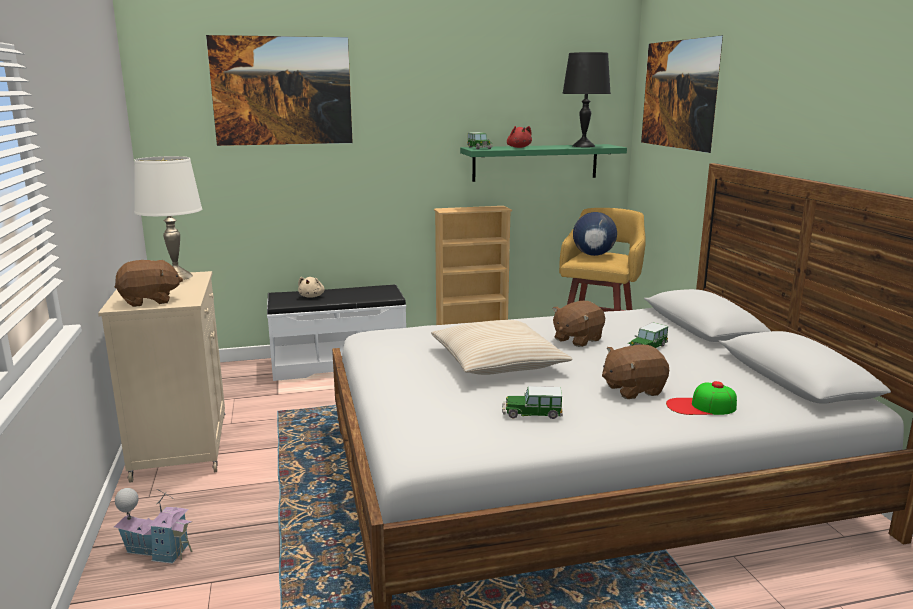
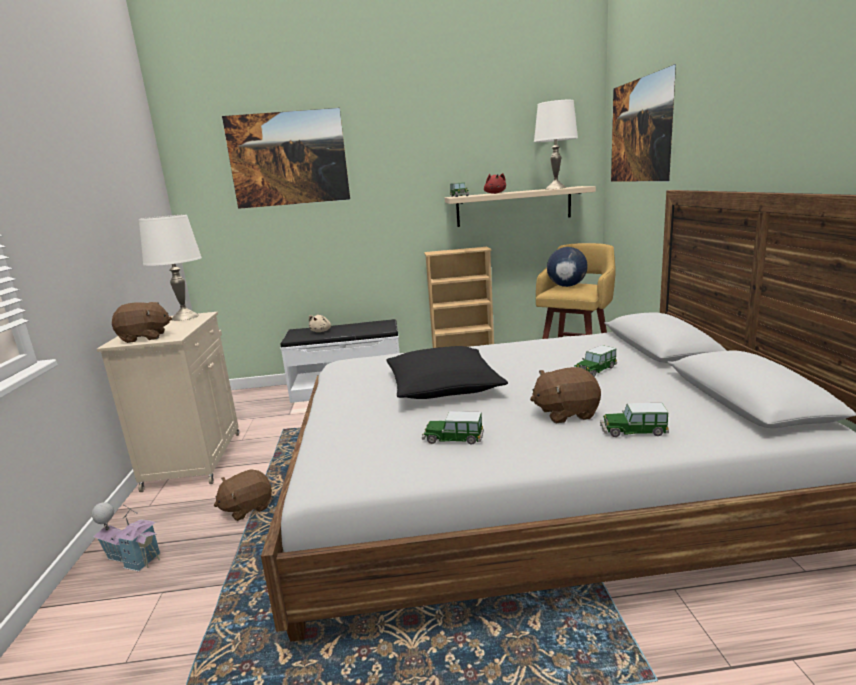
camera: 10 degrees right, 0 degrees up
beige pillow [431,320,572,375] -> black pillow [386,346,508,399]
green shelf [460,144,627,182] -> beige shelf [445,186,596,227]
brown plush toy [552,301,605,347] -> brown plush toy moved to [214,469,272,521]
black table lamp [562,52,611,147] -> white table lamp [534,100,578,189]
cap [666,381,737,415] -> toy car [600,403,669,437]

